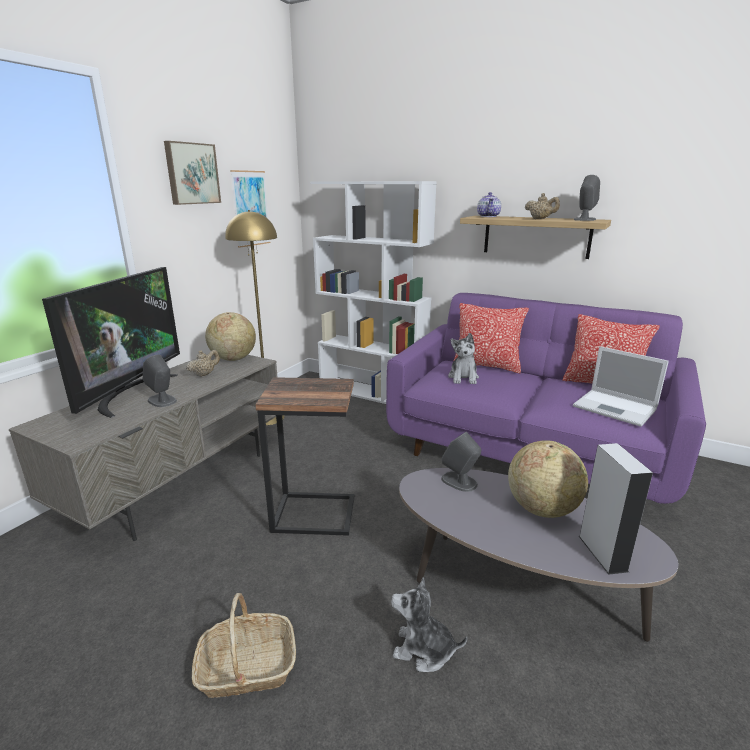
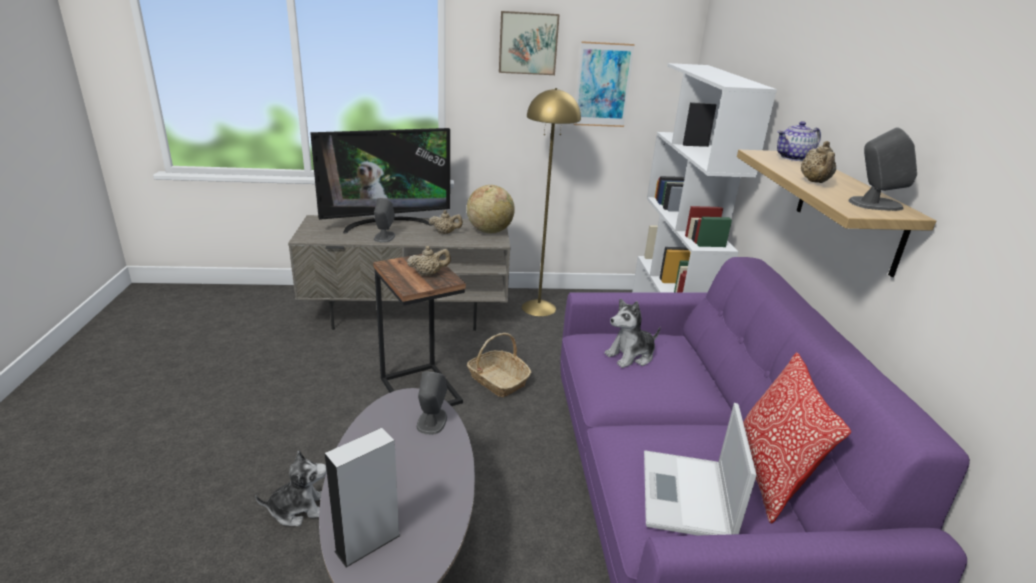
camera: 55 degrees right, 5 degrees up
basket [192,593,296,698] -> basket moved to [467,333,531,397]
plush toy [391,577,467,672] -> plush toy turned 90 degrees clockwise [255,451,327,526]
pillow [453,303,529,373] -> none
globe [508,440,588,518] -> none
none -> beige teapot [407,246,451,276]

